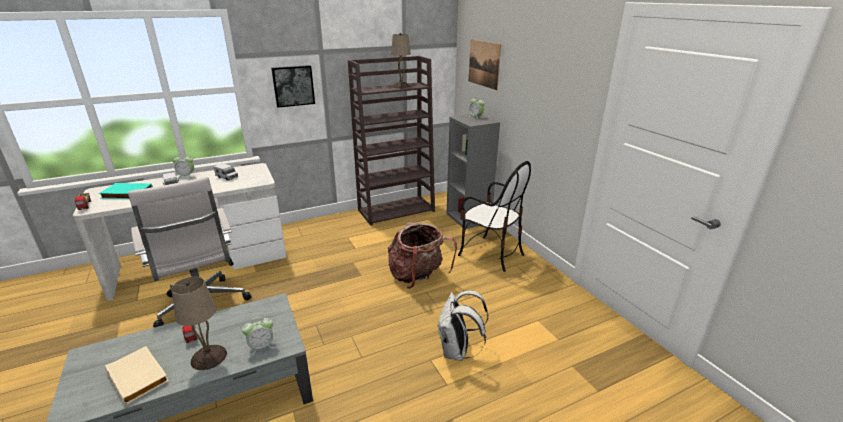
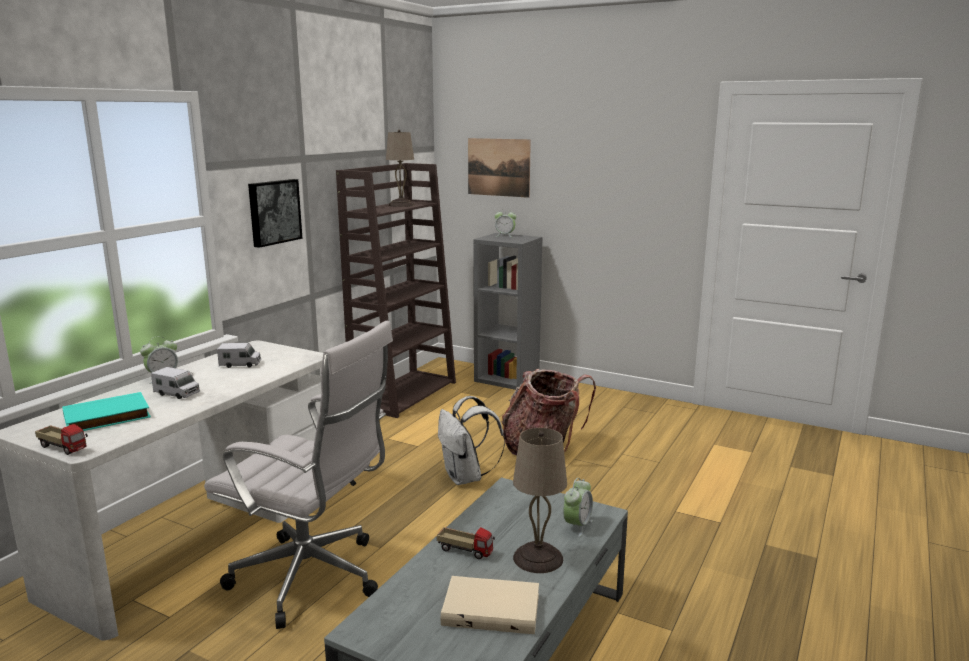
camera: 35 degrees left, 10 degrees down
white backpack [438,291,489,361] -> white backpack moved to [438,396,505,485]
chair [458,161,531,272] -> none

